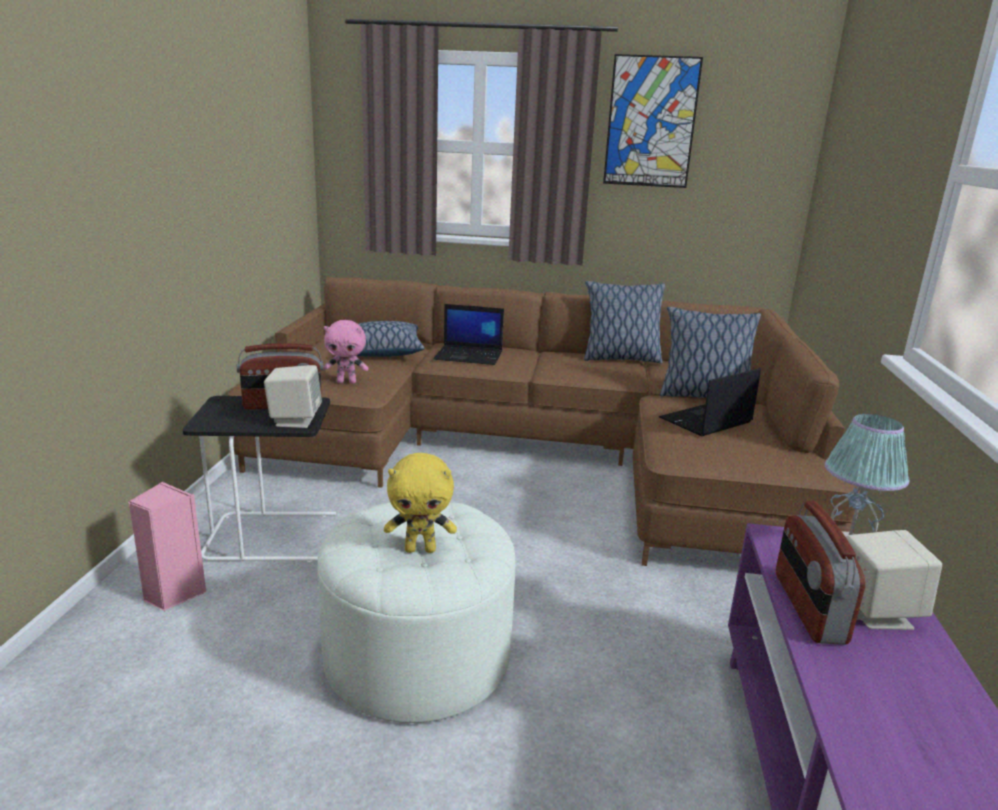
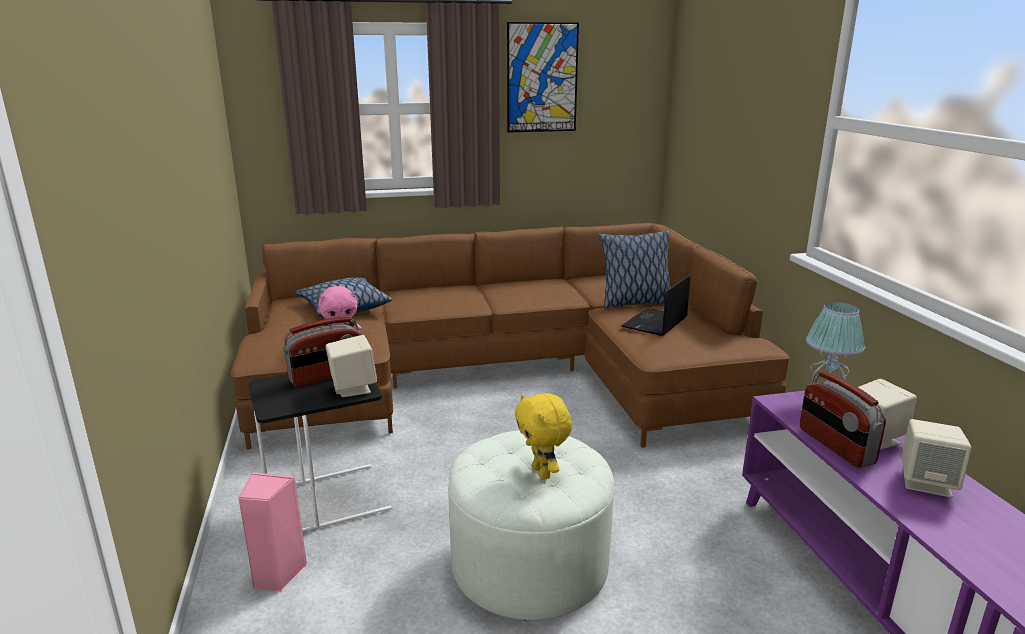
camera: 20 degrees left, 0 degrees up
yellow plush toy [384,453,457,553] -> yellow plush toy turned 90 degrees clockwise [515,393,572,480]
laptop [433,304,504,365] -> none
pillow [584,281,665,363] -> none
none -> beige speaker [902,419,972,498]

